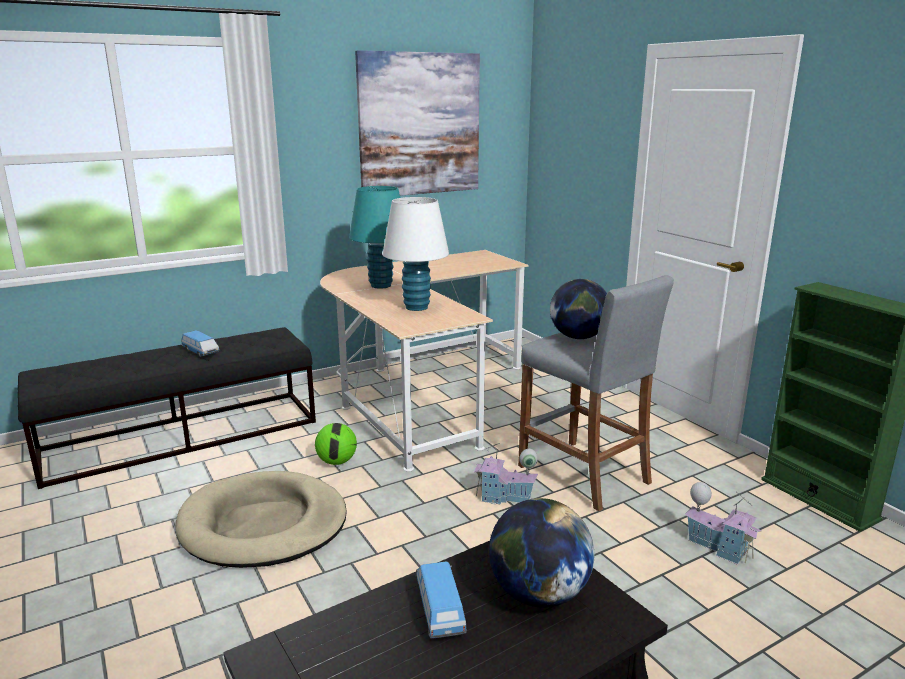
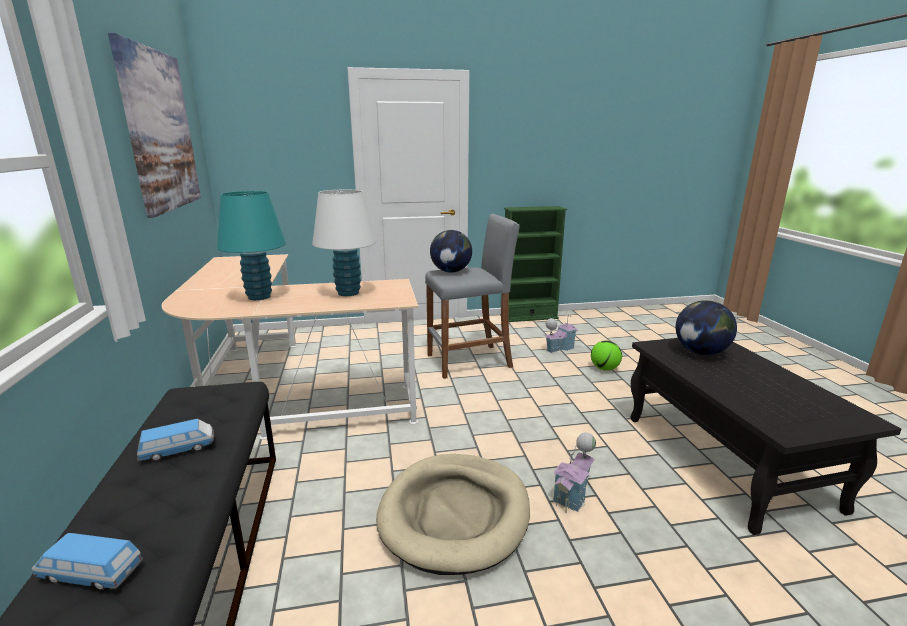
camera: 70 degrees left, 0 degrees up
football [315,423,357,465] -> football moved to [591,341,622,371]
toy car [416,562,467,639] -> toy car moved to [32,533,143,590]
toy house [474,443,538,504] -> toy house moved to [553,432,596,513]

